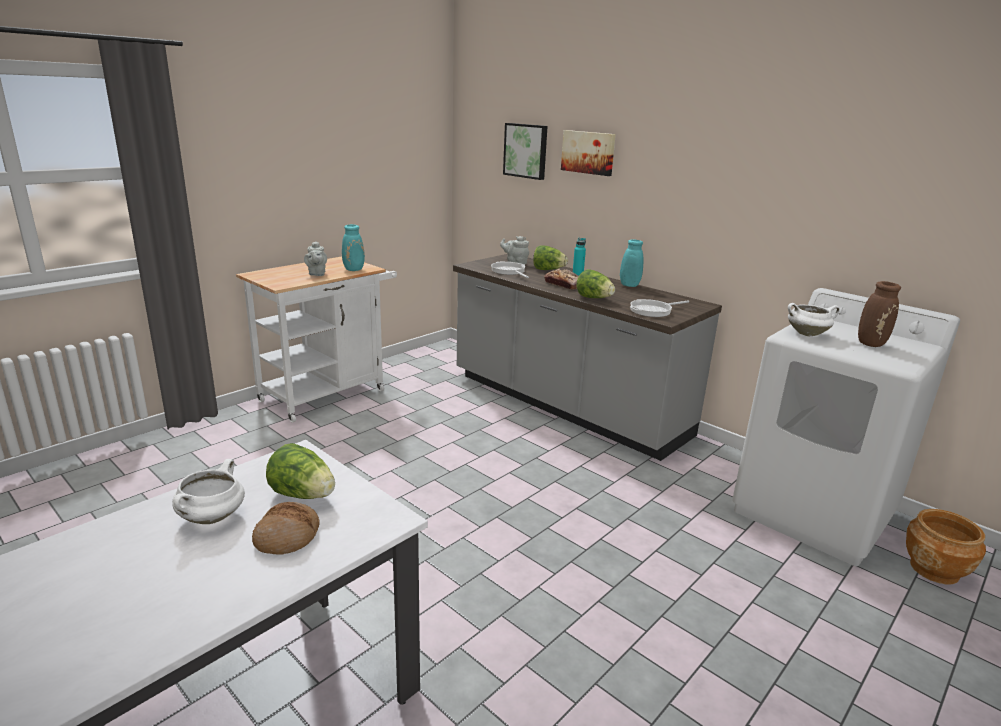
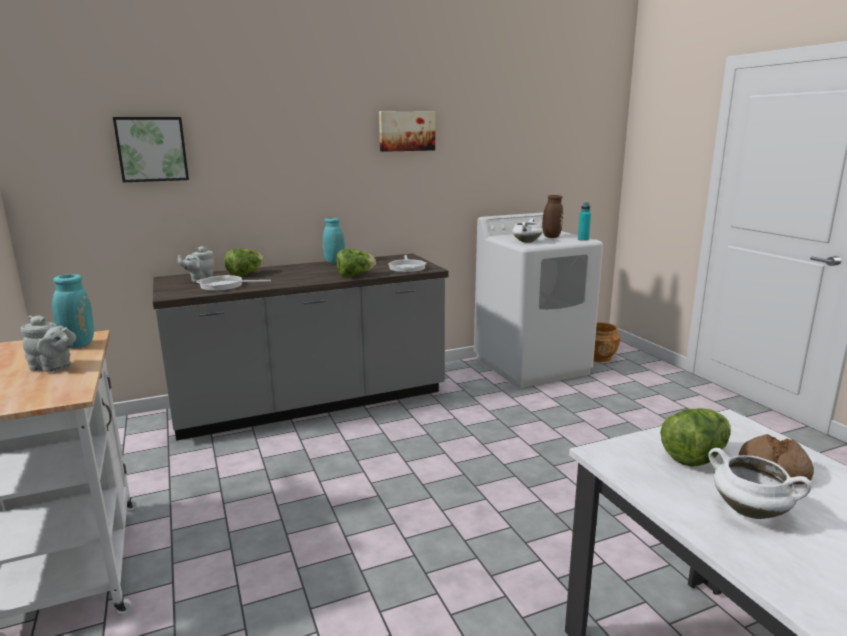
camera: 65 degrees left, 5 degrees down
bread [544,269,578,290] -> none
picture [561,130,616,176] -> picture moved to [379,111,435,152]
turquoise bottle [573,238,586,277] -> turquoise bottle moved to [578,202,591,241]

